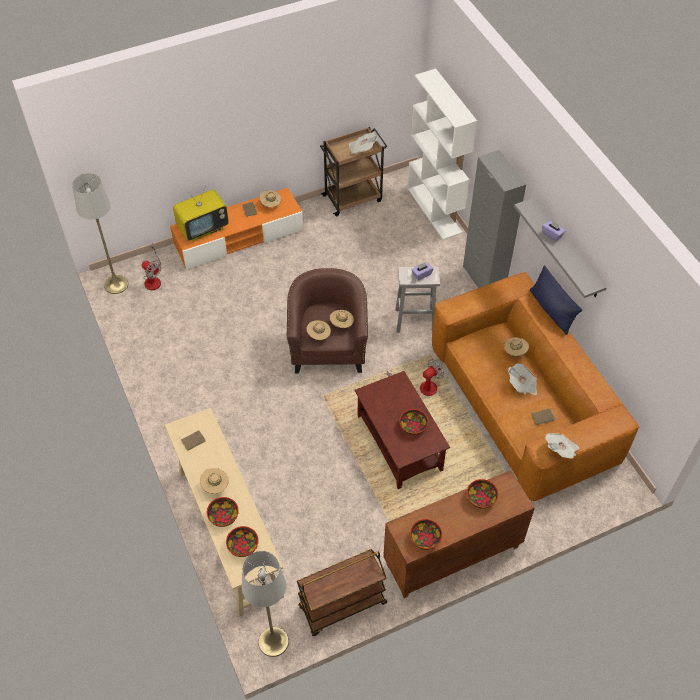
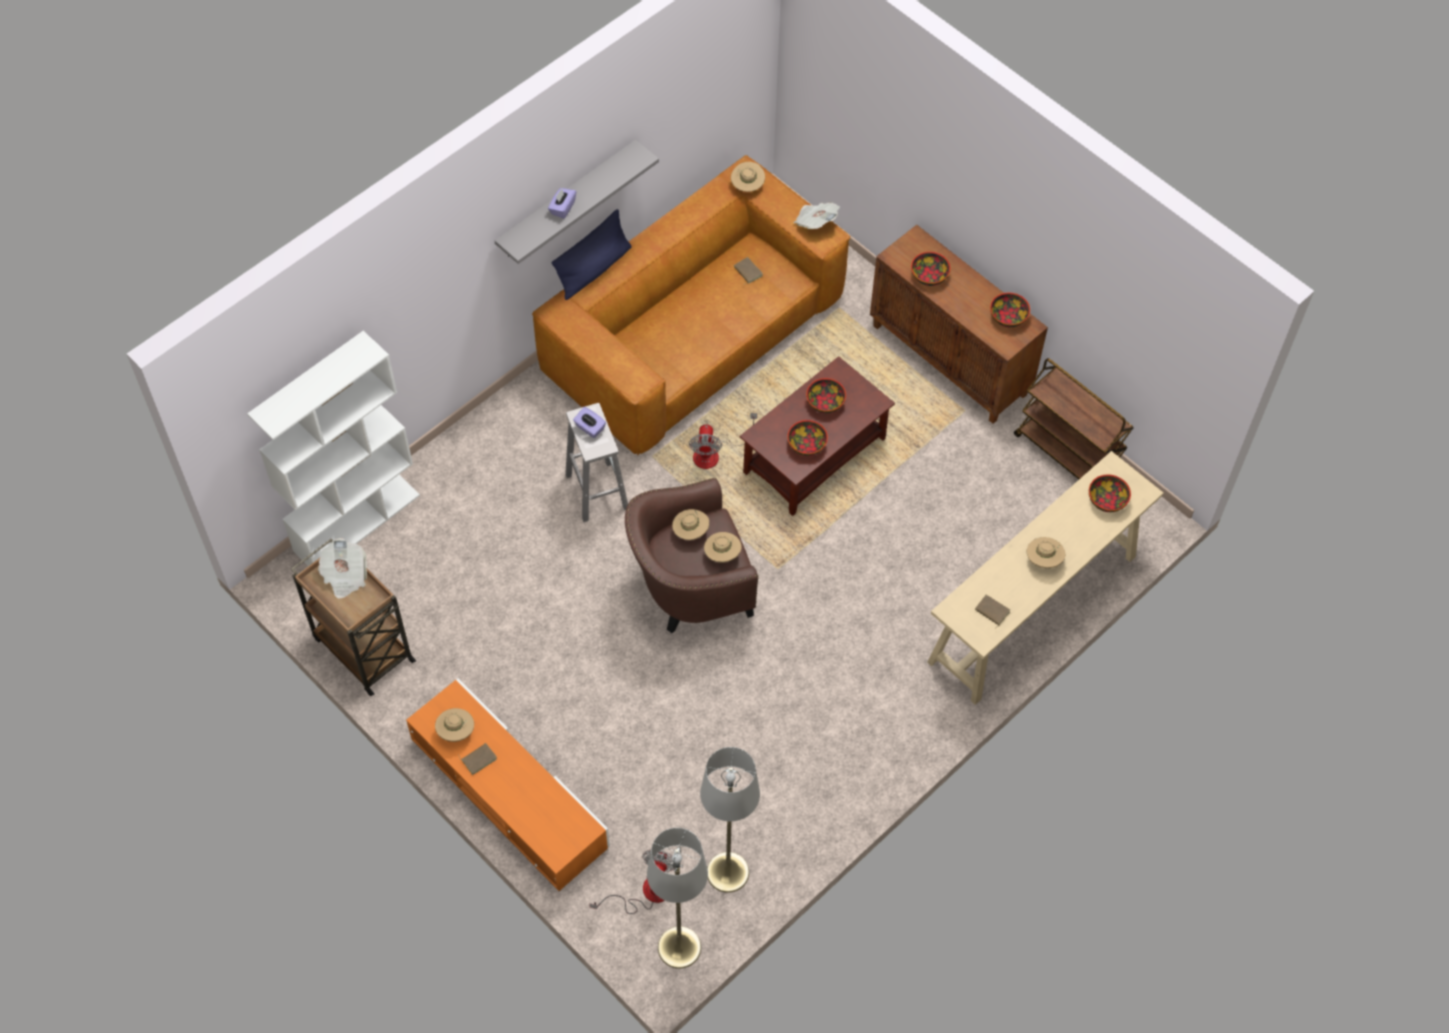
camera: 110 degrees left, 5 degrees up
television [173,186,229,241] -> none
bowl [207,497,239,527] -> bowl moved to [787,420,828,456]
grey floor lamp [242,551,289,657] -> grey floor lamp moved to [700,747,760,893]
fan [387,359,444,396] -> fan turned 120 degrees counterclockwise [689,413,757,469]
grey cabinet [463,150,526,288] -> none
beige hat [504,337,529,356] -> beige hat moved to [731,162,765,192]
newspaper [508,363,537,395] -> none

